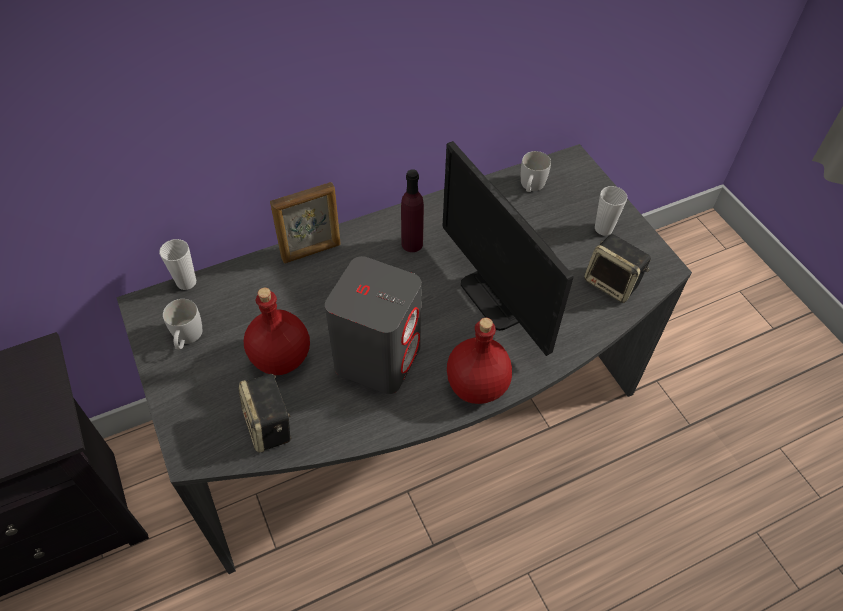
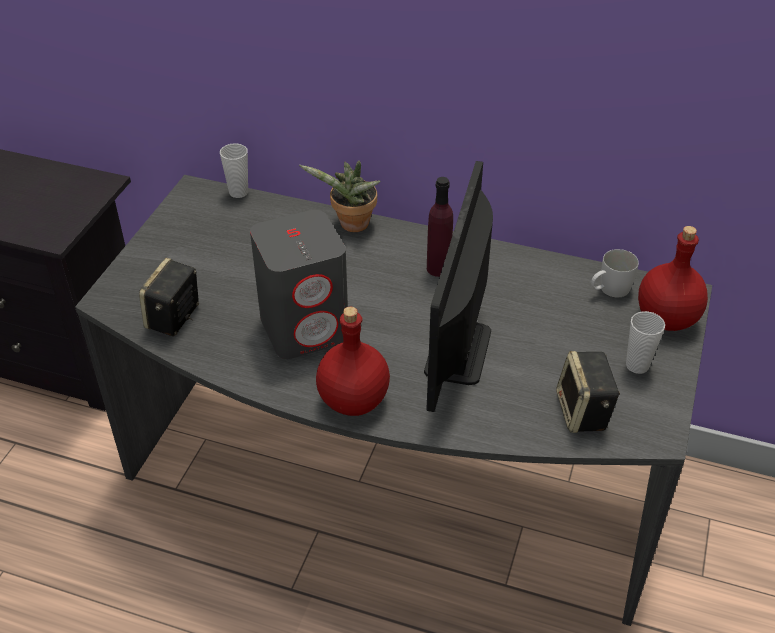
camera: 45 degrees right, 10 degrees down
white mug [163,299,202,349] -> none
red bottle [244,288,310,375] -> red bottle moved to [638,226,708,331]
picture frame [270,182,341,263] -> potted plant [299,161,381,232]

